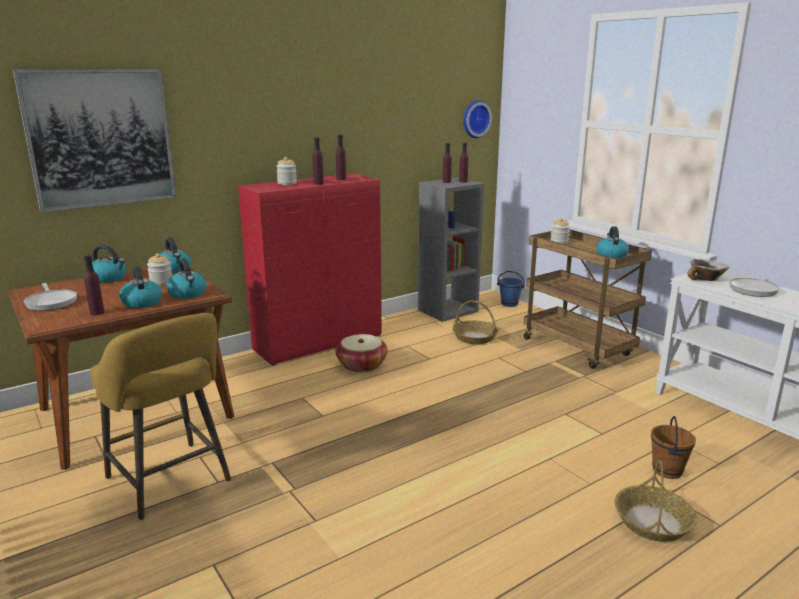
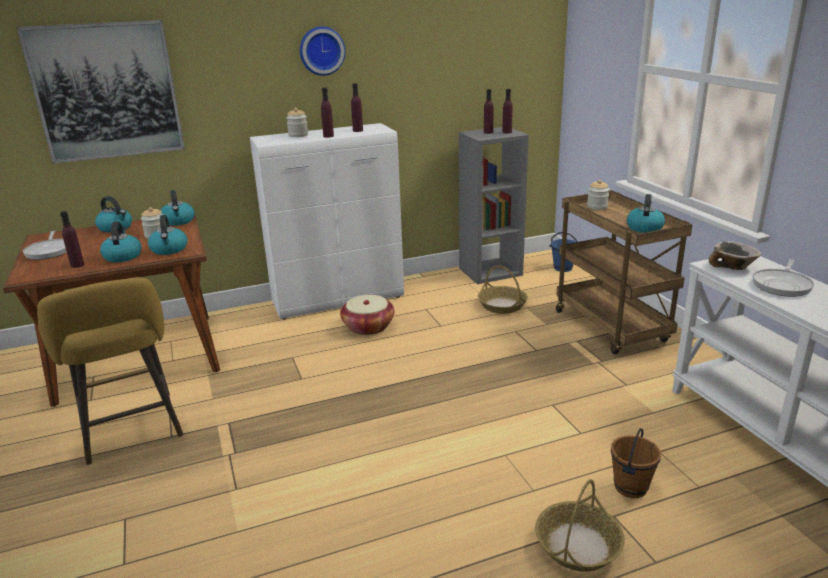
camera: 15 degrees right, 5 degrees up
red cabinet [238,173,382,365] -> white cabinet [250,123,404,319]
wall clock [463,100,492,138] -> wall clock moved to [300,26,345,76]

